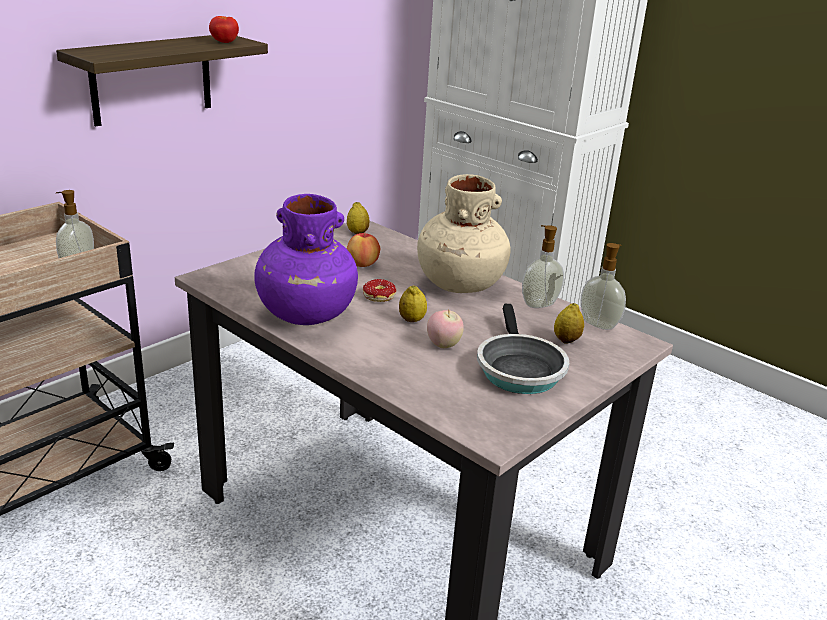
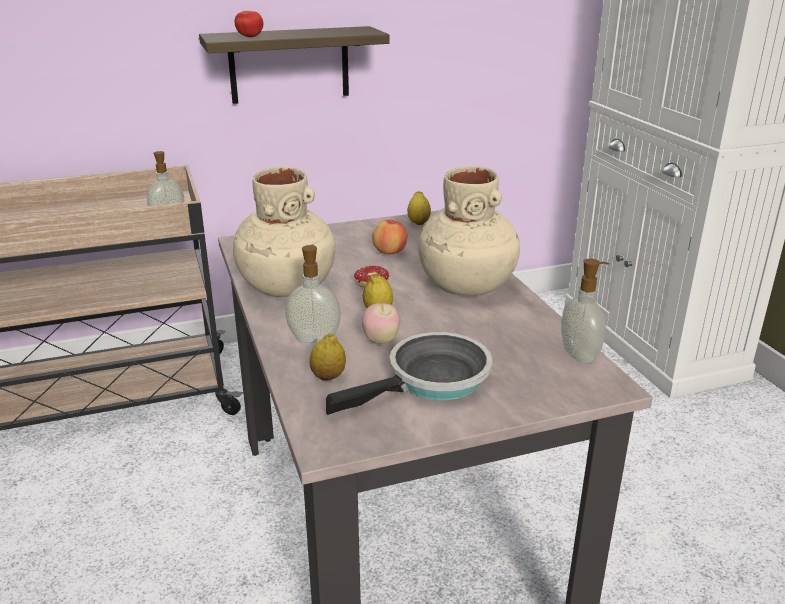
camera: 30 degrees right, 0 degrees up
tomato [209,16,239,43] -> tomato moved to [234,11,263,37]
purple vase [254,194,358,325] -> beige vase [233,166,336,297]
frying pan [477,304,570,394] -> frying pan turned 150 degrees counterclockwise [326,332,492,415]
soap dispenser [522,225,564,308] -> soap dispenser moved to [285,244,341,343]
lemon [554,303,584,344] -> lemon moved to [309,333,346,381]

